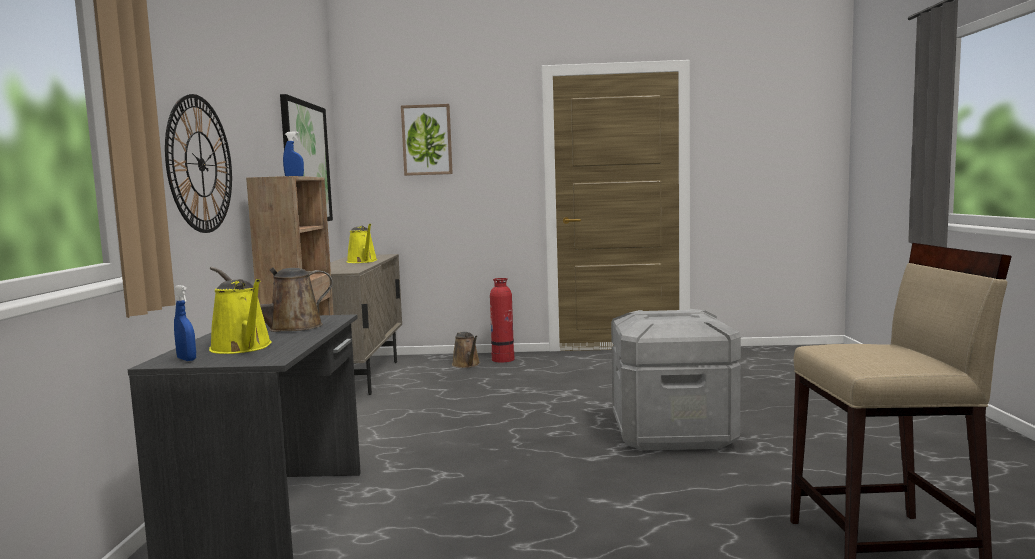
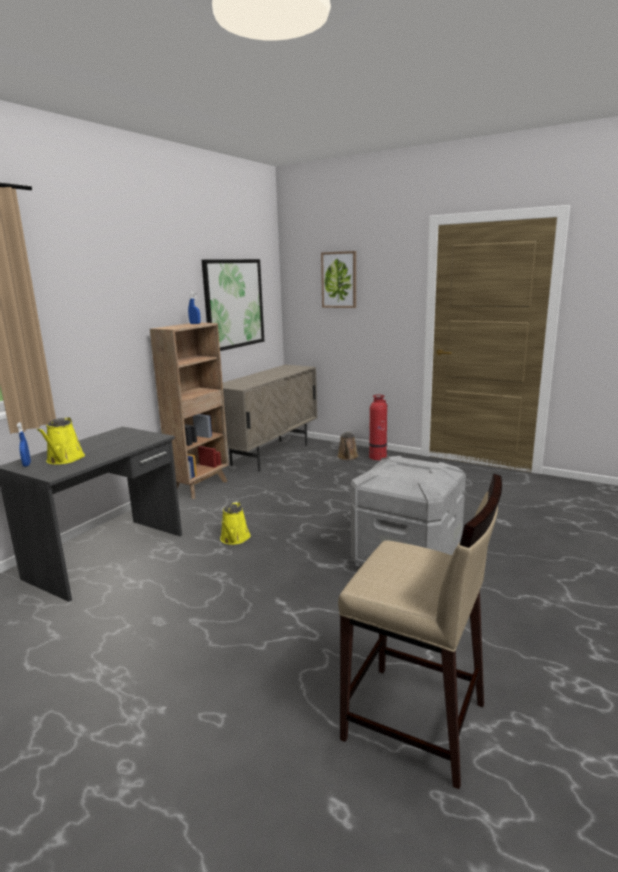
camera: 30 degrees right, 10 degrees up
wall clock [165,94,232,233] -> none
brown watering can [210,266,333,332] -> none
yellow watering can [347,224,377,263] -> yellow watering can moved to [220,501,251,545]

